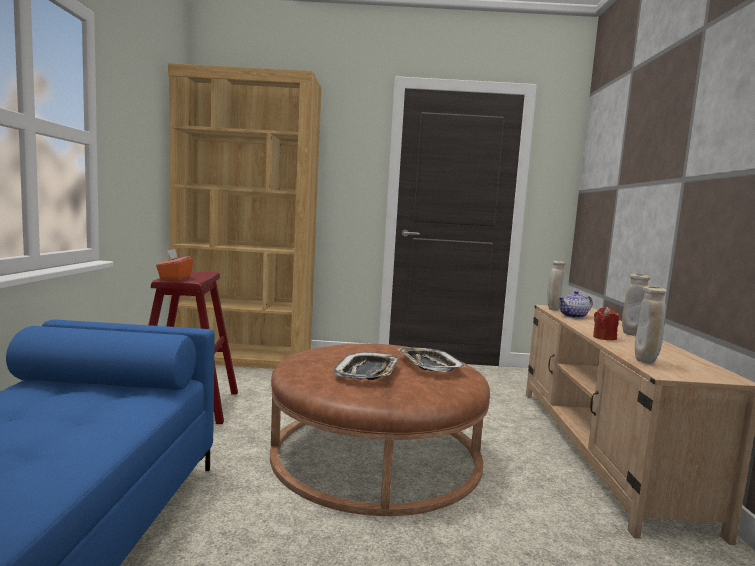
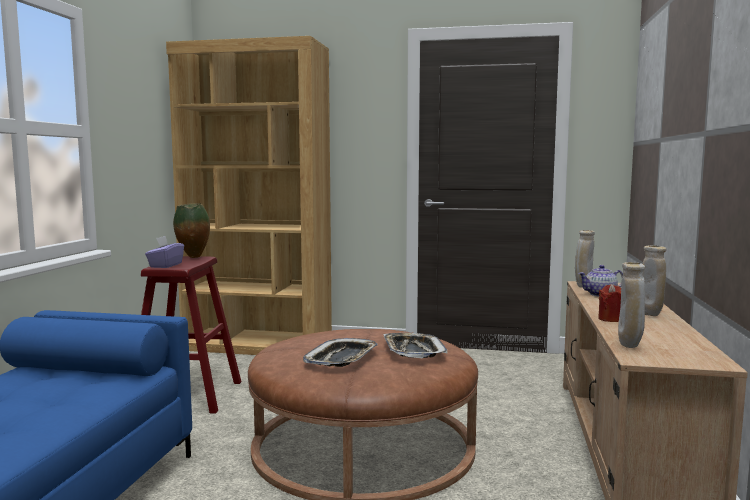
camera: 10 degrees right, 0 degrees up
orange tissue box [156,249,193,281] -> purple tissue box [145,236,184,268]
none -> vase [173,203,210,258]

